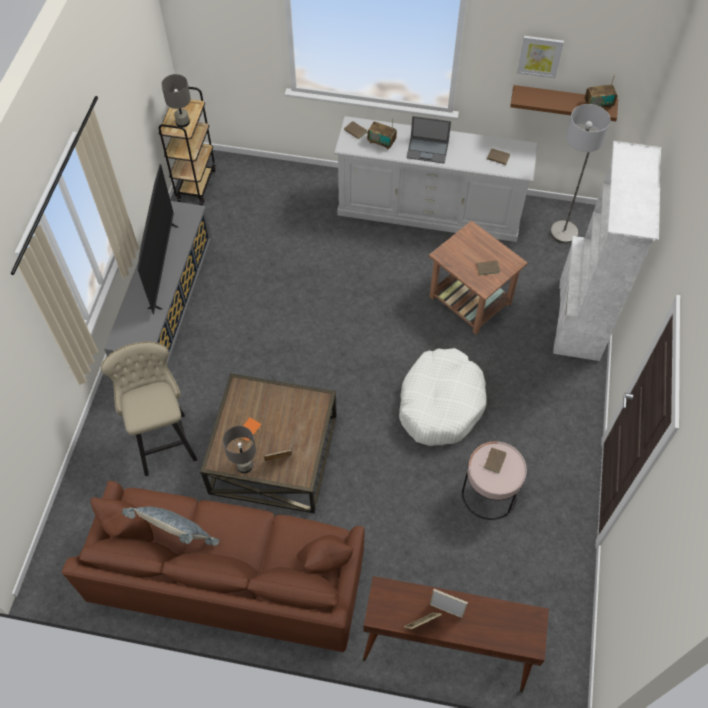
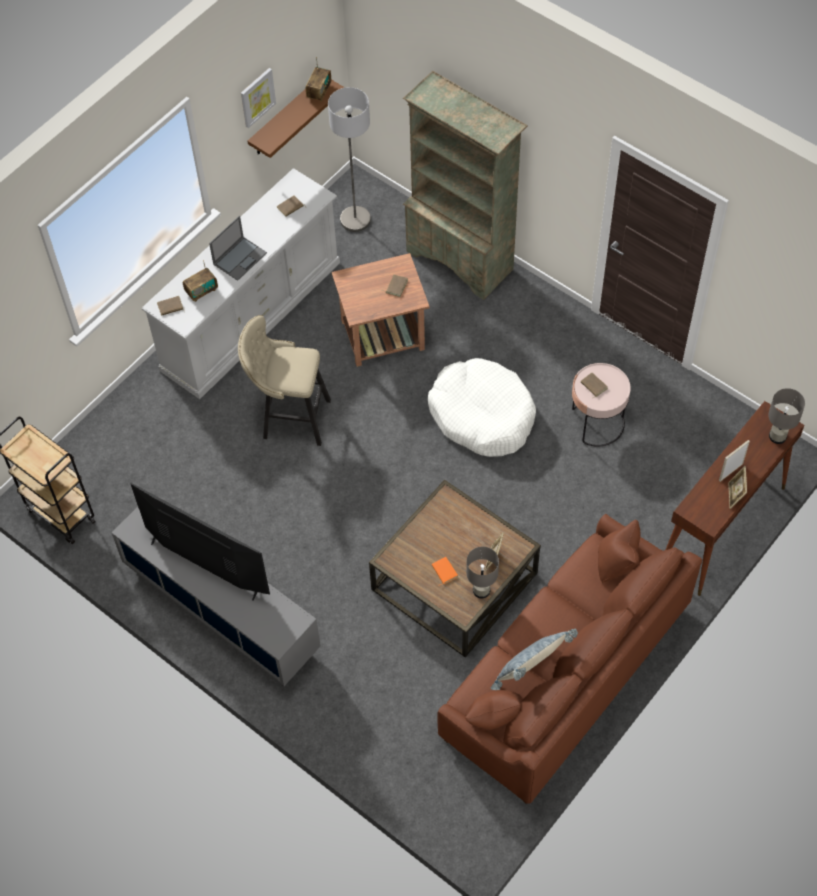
camera: 60 degrees left, 0 degrees up
beige stool [101,342,197,476] -> beige stool moved to [238,315,331,446]
grey table lamp [161,74,191,127] -> grey table lamp moved to [768,388,805,444]
white bookcase [553,141,661,361] -> green bookcase [403,71,528,300]

